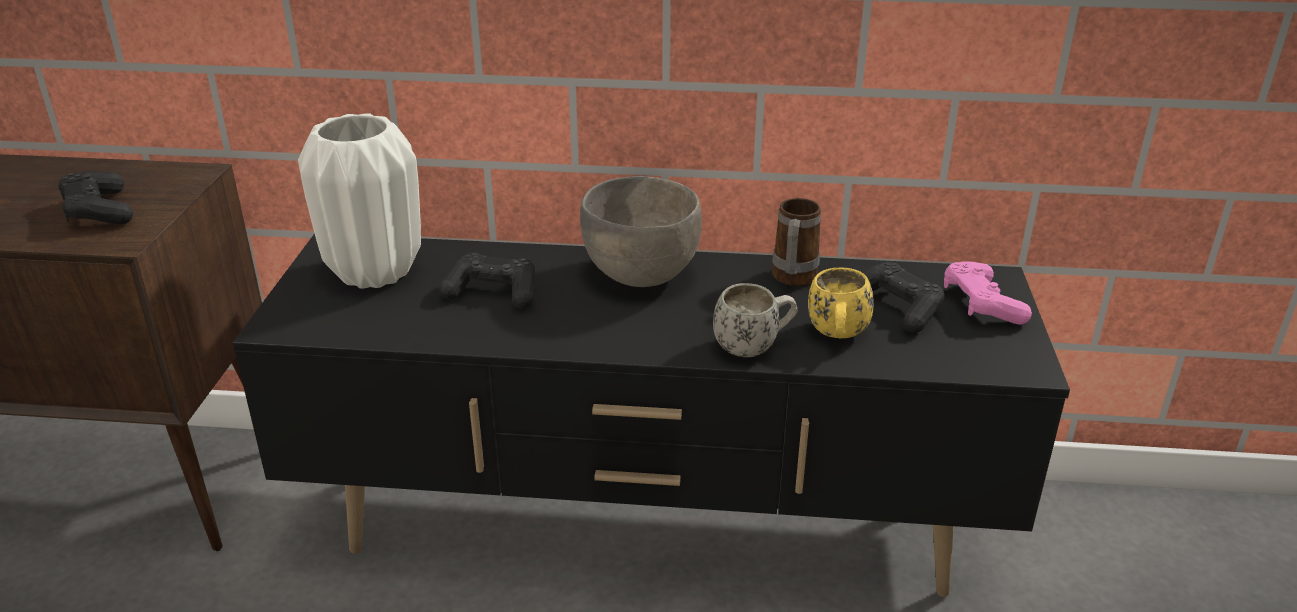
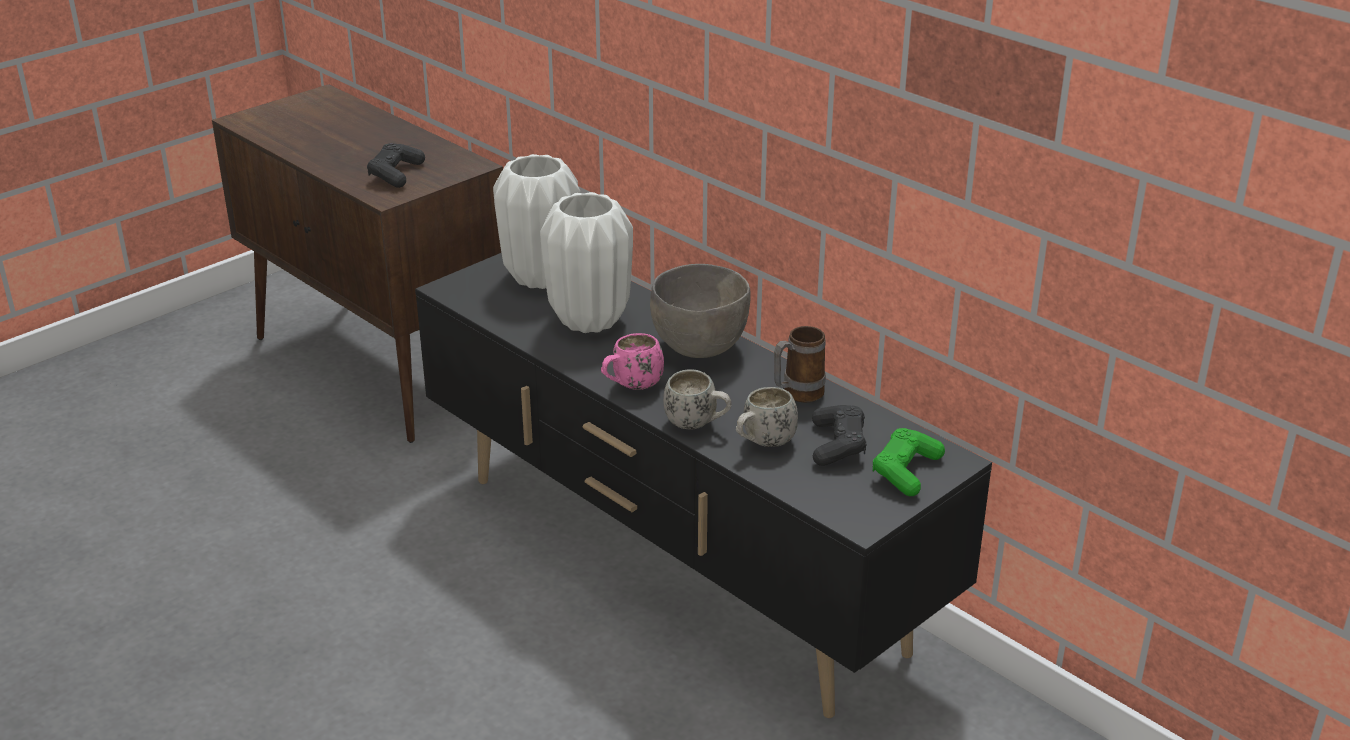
camera: 40 degrees right, 0 degrees up
black game controller [439,253,535,309] -> white vase [540,192,633,333]
yellow mug [808,267,874,338] -> white mug [736,387,798,447]
pink game controller [944,261,1032,325] -> green game controller [873,428,945,496]
none -> pink mug [601,333,664,390]

